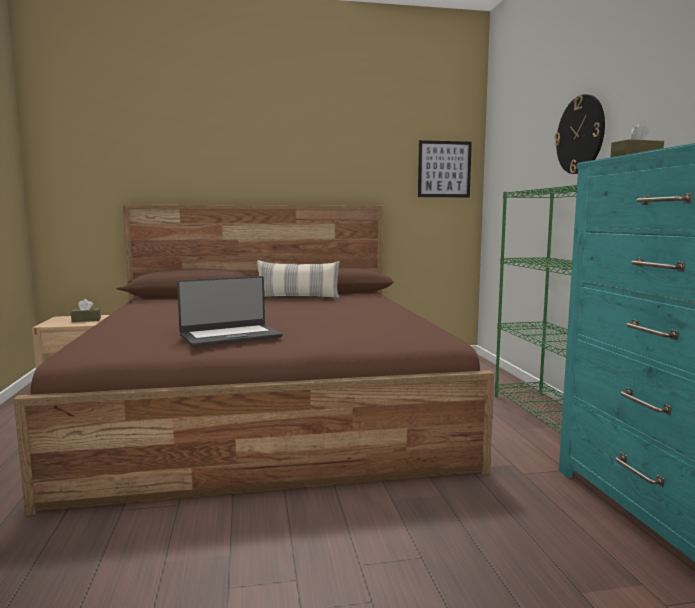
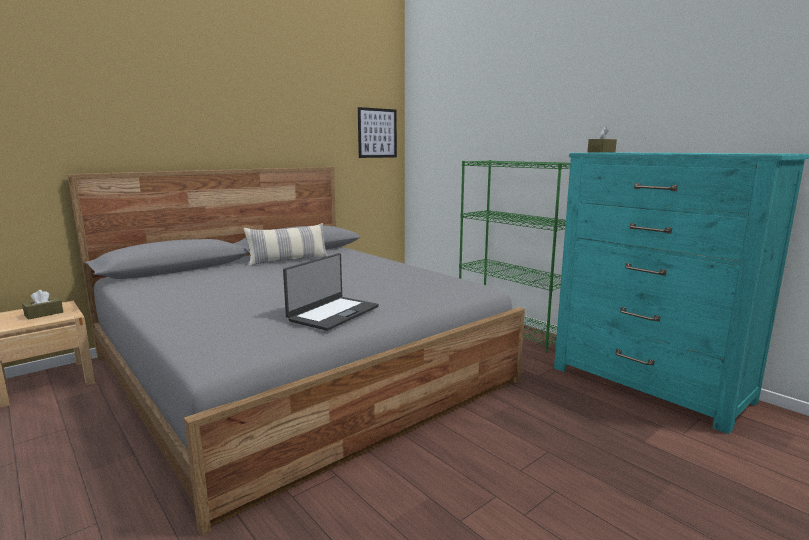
camera: 30 degrees left, 5 degrees up
brown bed [14,205,494,515] -> grey bed [67,167,525,536]
wall clock [554,94,605,174] -> none

